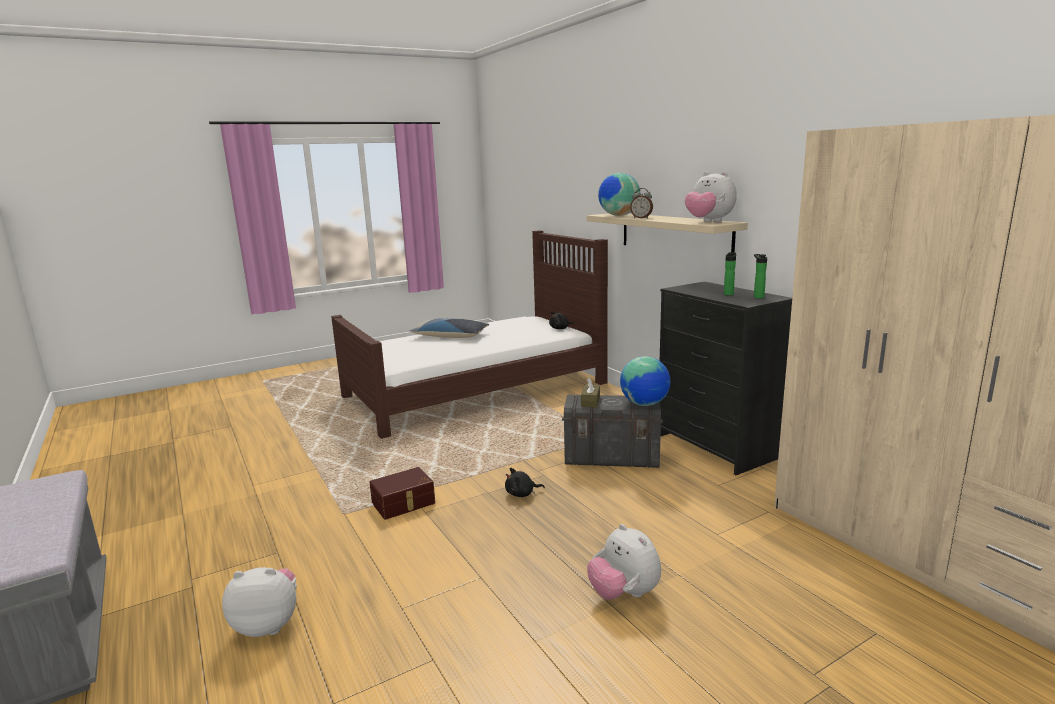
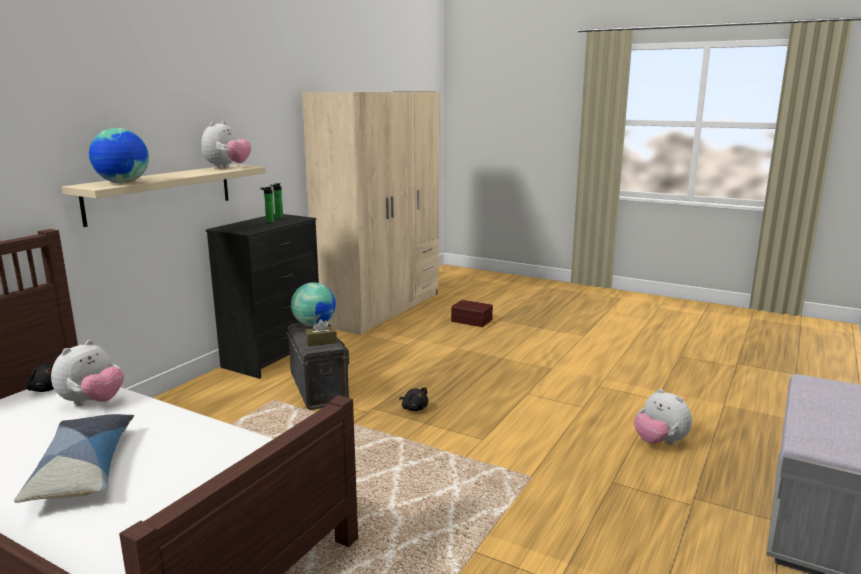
camera: 120 degrees left, 0 degrees up
brown storage box [369,467,435,520] -> brown storage box moved to [451,300,493,327]
plush toy [587,524,661,600] -> plush toy moved to [51,340,124,406]
alarm clock [630,188,653,219] -> none

